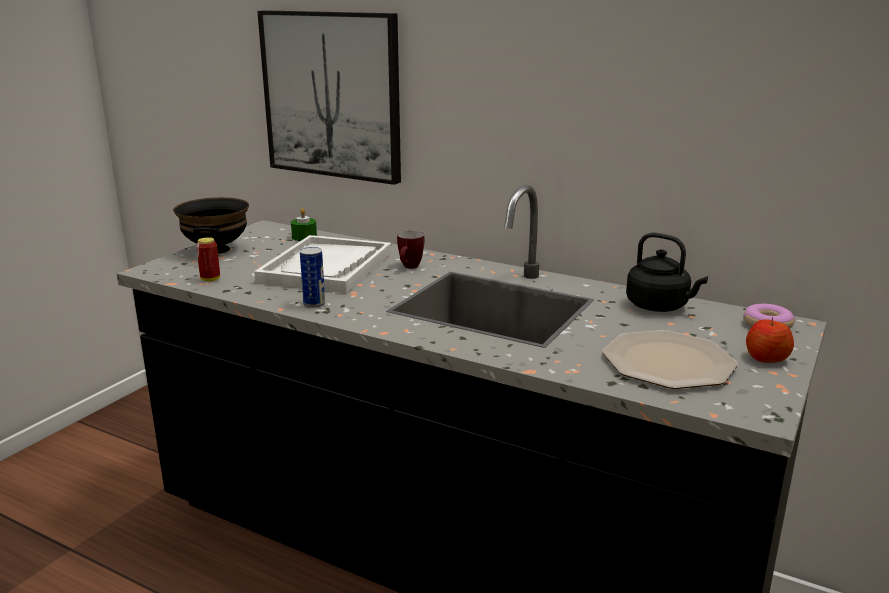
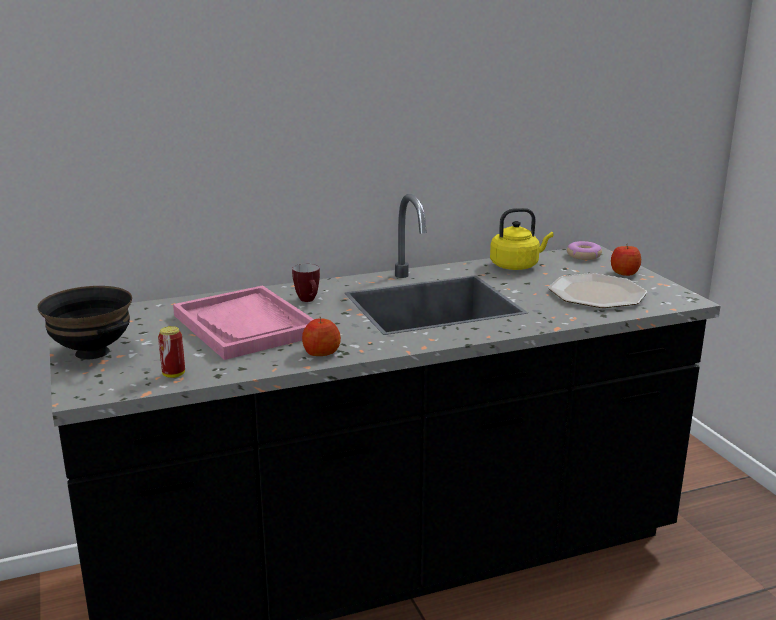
camera: 50 degrees left, 0 degrees up
white tray [254,235,391,294] -> pink tray [173,285,314,360]
picture [257,10,401,185] -> none
green candle [291,208,317,241] -> none
can [300,247,325,308] -> apple [302,316,341,356]
black kettle [626,232,708,312] -> yellow kettle [490,208,554,270]

